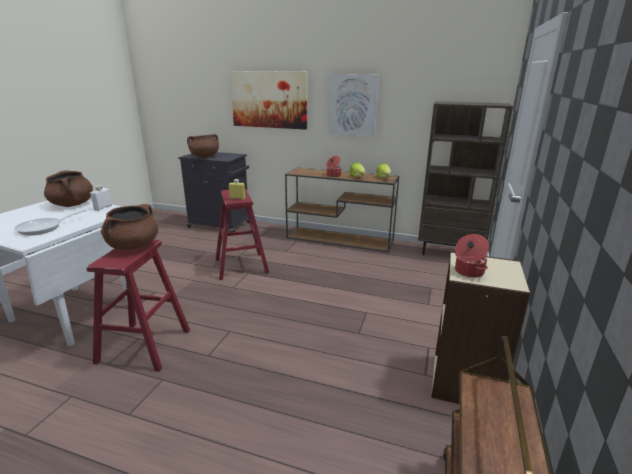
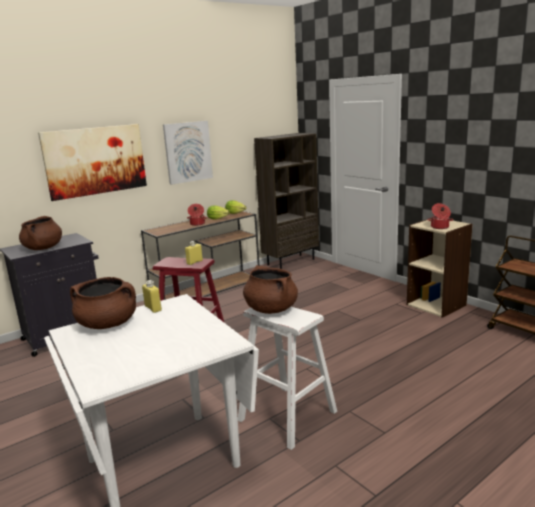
camera: 55 degrees left, 5 degrees down
frying pan [14,210,87,235] -> none
red stool [86,240,190,372] -> white stool [238,307,337,450]
white bottle [90,185,112,211] -> yellow bottle [142,280,162,313]

